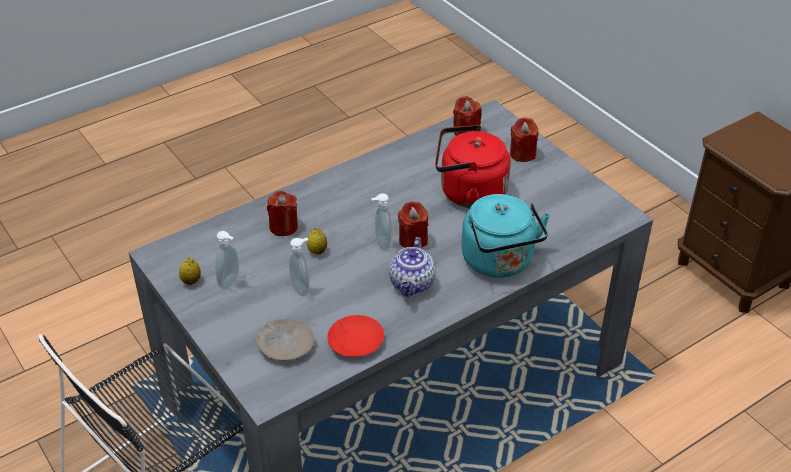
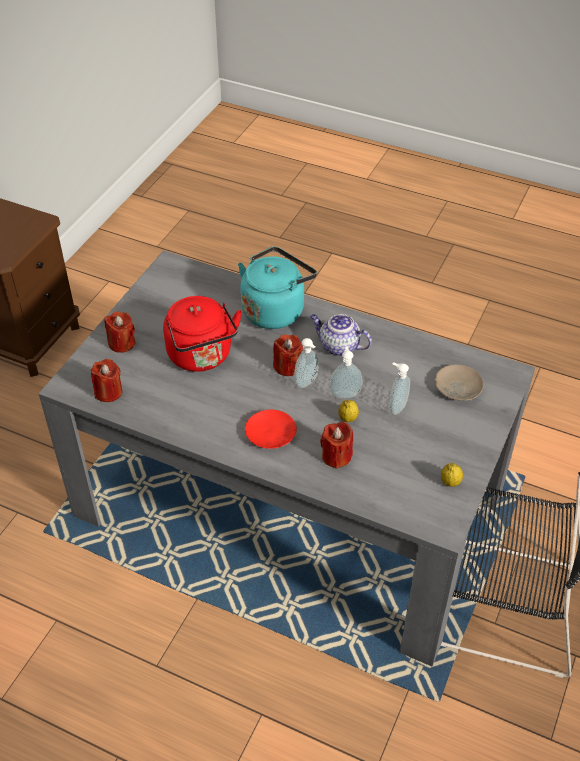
camera: 120 degrees left, 5 degrees up
soap dispenser [215,231,239,289] -> soap dispenser moved to [330,347,363,398]
red plate [327,315,384,357] -> red plate moved to [245,410,297,449]
teapot [389,237,436,297] -> teapot turned 135 degrees counterclockwise [310,314,372,356]

